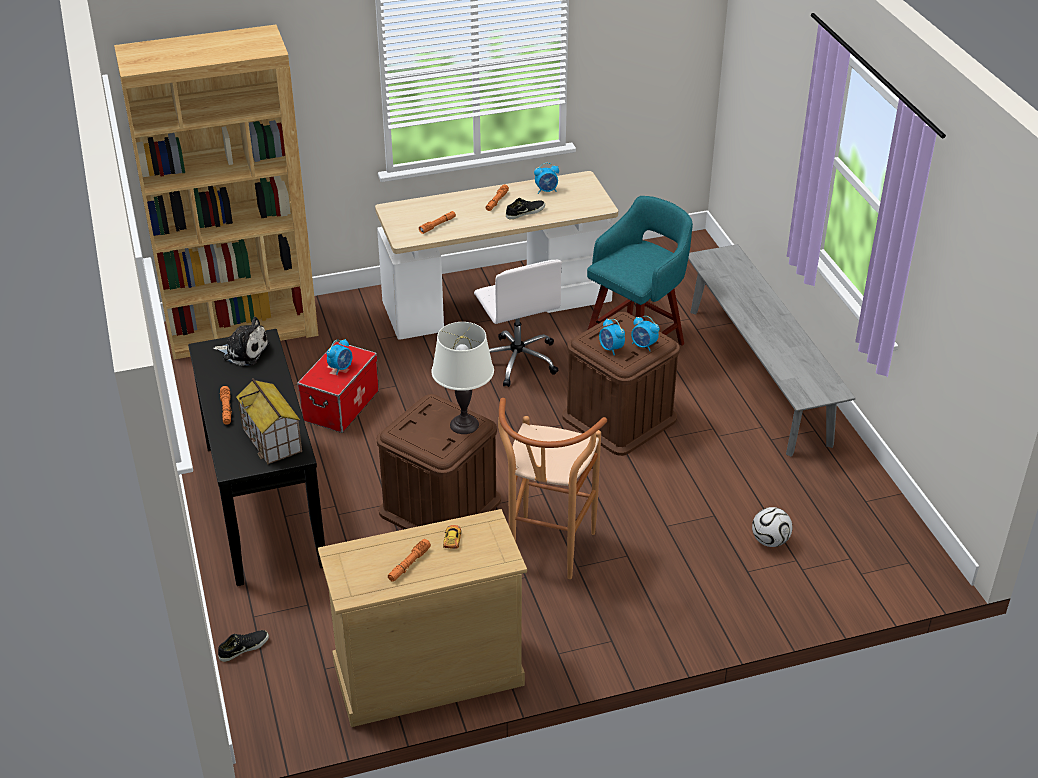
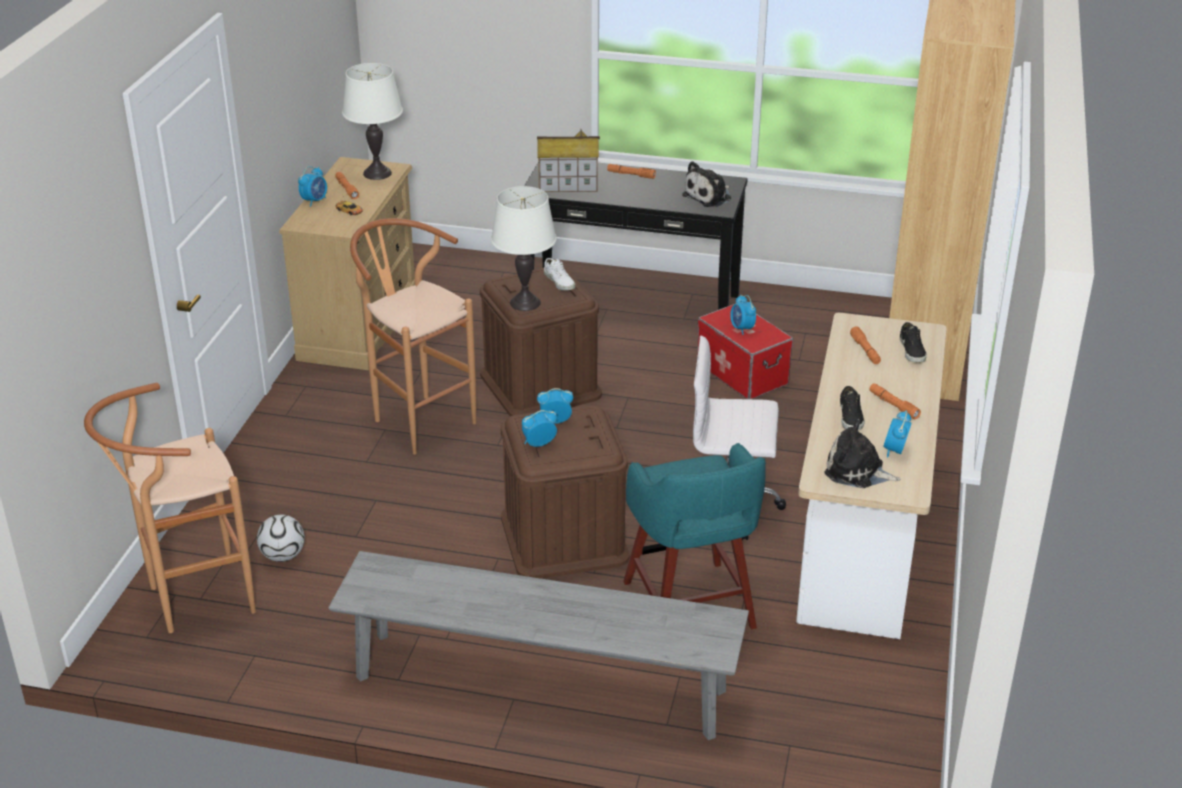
camera: 120 degrees right, 5 degrees down
black shoe [218,630,269,662] -> black shoe moved to [900,322,927,363]
none -> brown stool [84,383,256,633]
none -> alarm clock [298,166,327,207]
none -> white table lamp [342,63,403,180]
none -> white shoe [544,258,575,291]
none -> plush toy [825,419,901,488]

